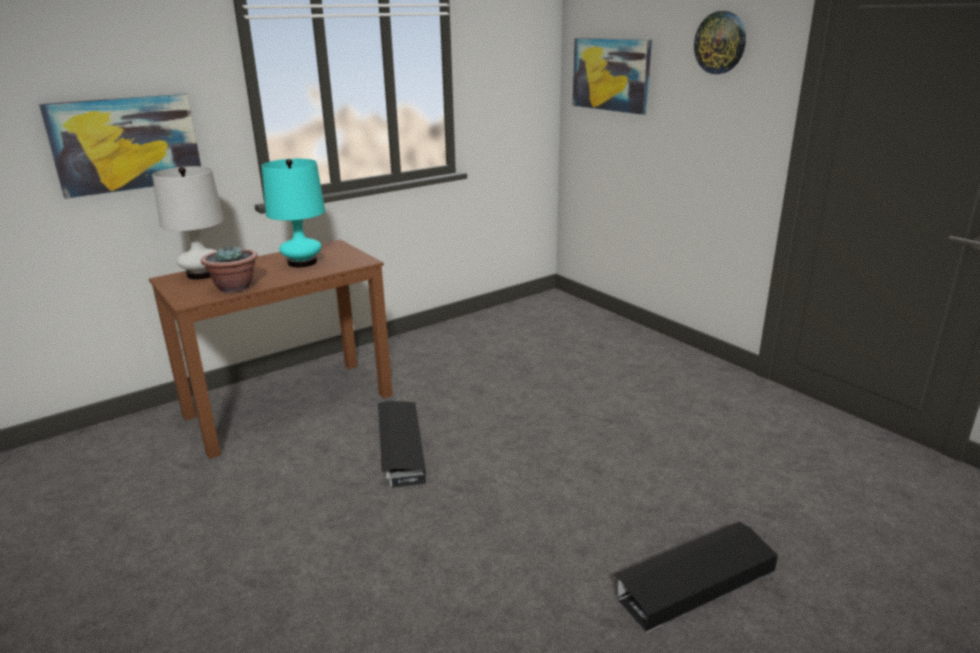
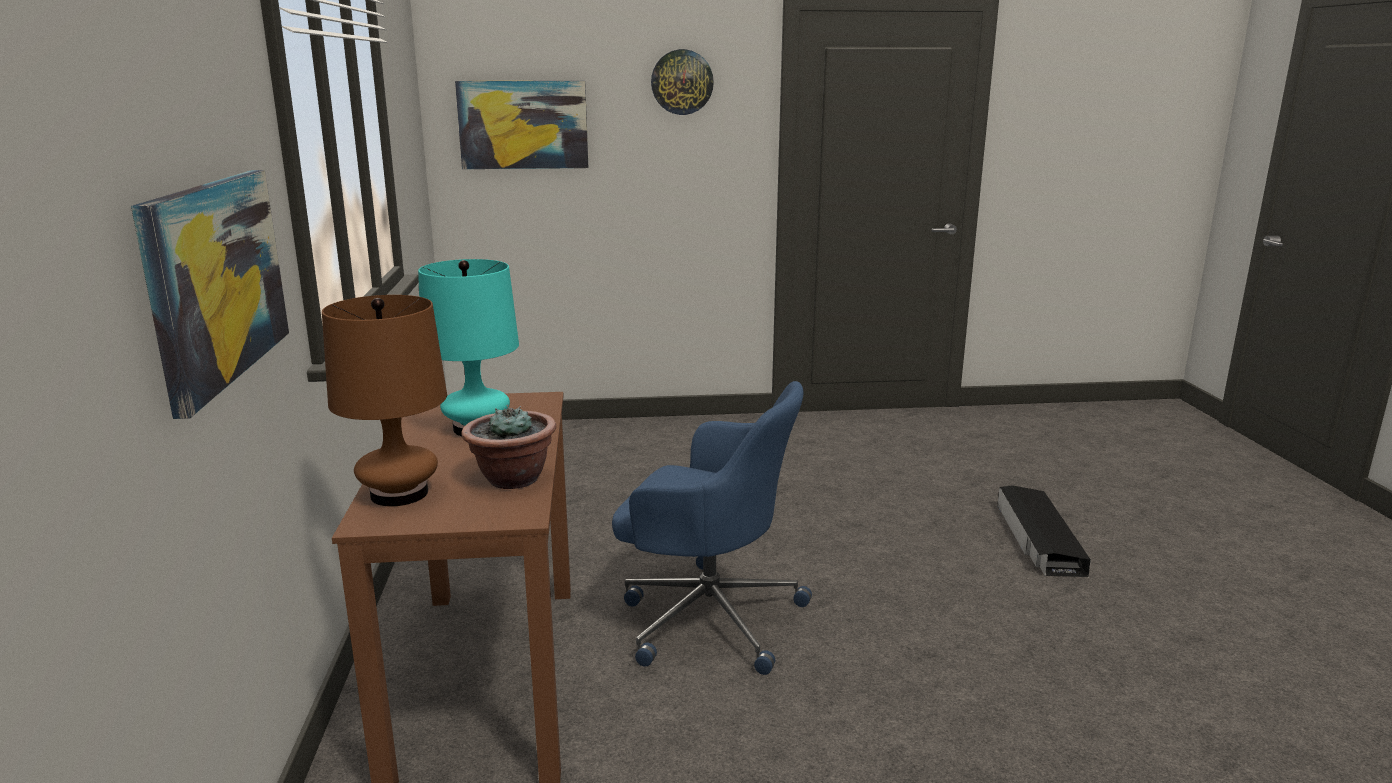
camera: 60 degrees left, 5 degrees down
white table lamp [152,166,224,279] -> brown table lamp [322,295,447,506]
black storage box [378,401,427,488] -> blue office chair [612,381,812,675]

